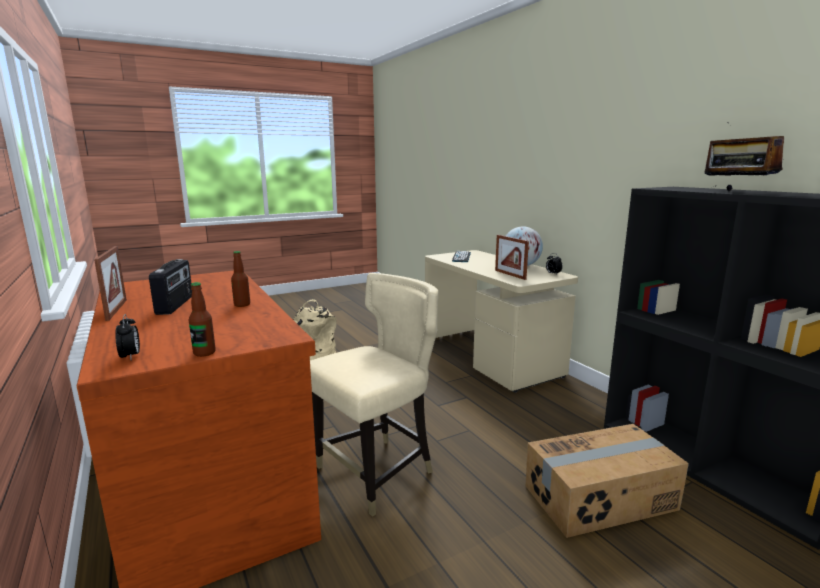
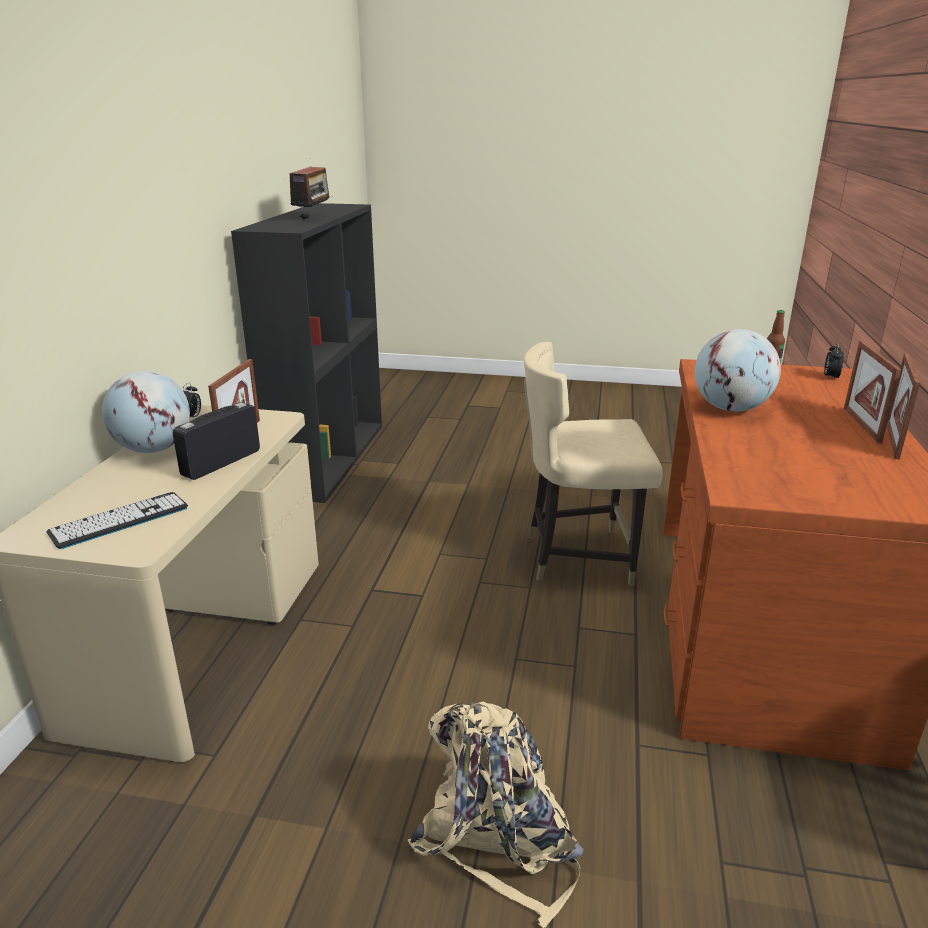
camera: 140 degrees left, 10 degrees up
radio [149,259,192,315] -> radio moved to [173,402,260,480]
bottle [231,251,250,307] -> globe [694,329,781,412]
cardboard box [525,424,689,538] -> none
none -> picture frame [844,341,901,443]

